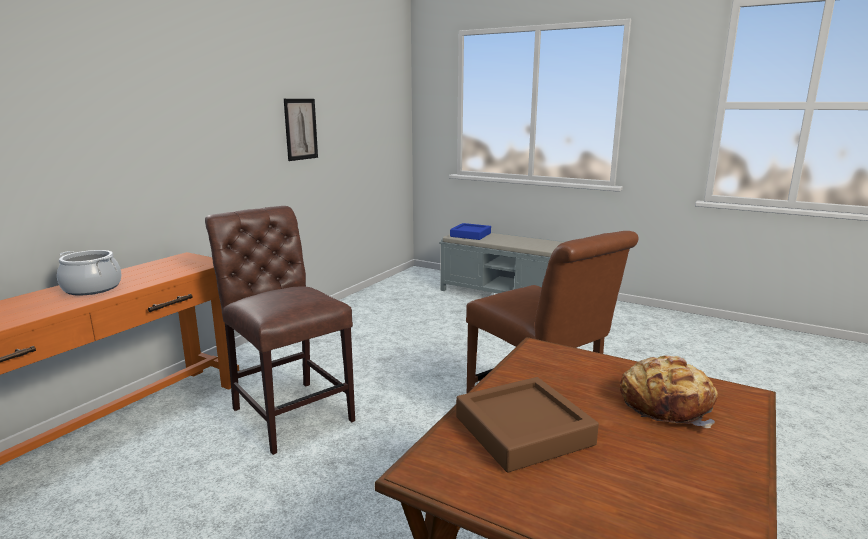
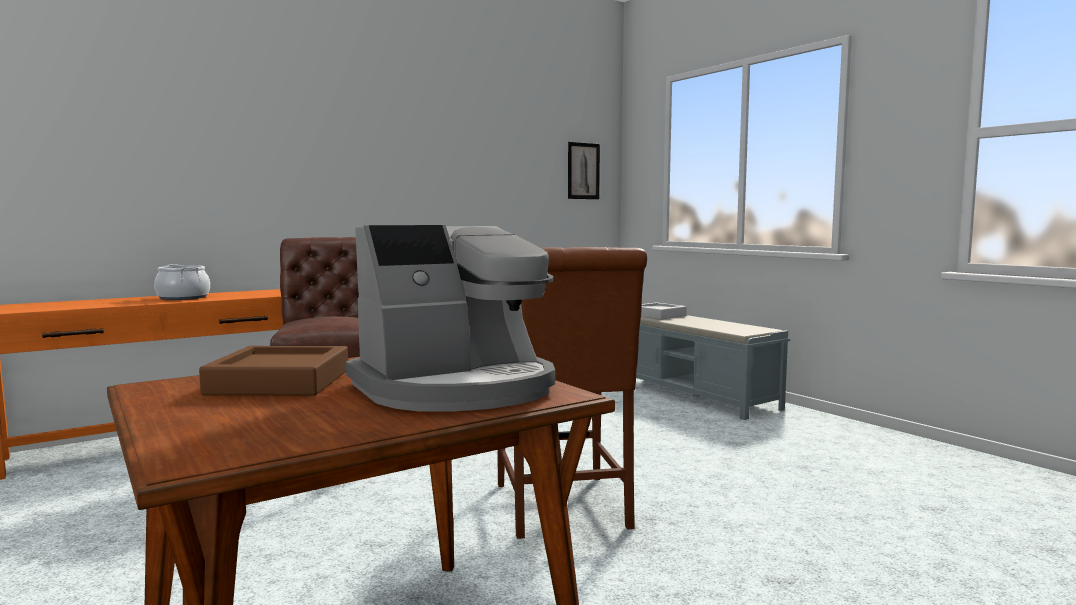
camera: 25 degrees right, 10 degrees down
picture [284,99,318,161] -> picture moved to [568,142,600,199]
blue tray [450,223,491,240] -> grey tray [641,302,687,320]
bread [620,355,718,428] -> coffee machine [346,225,555,412]

